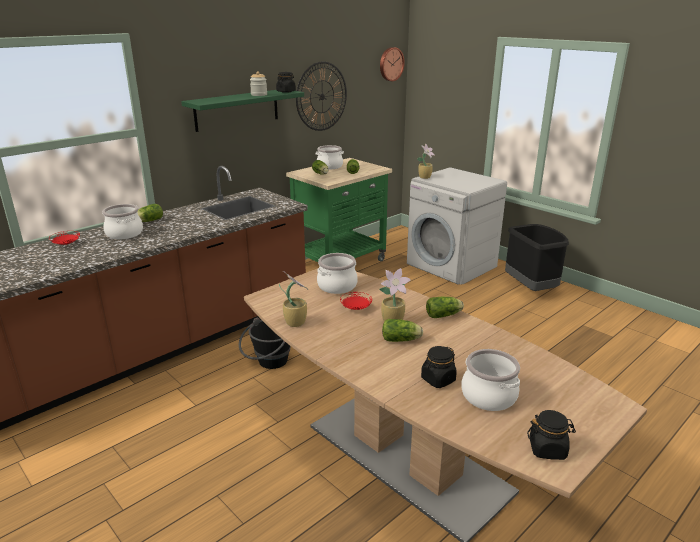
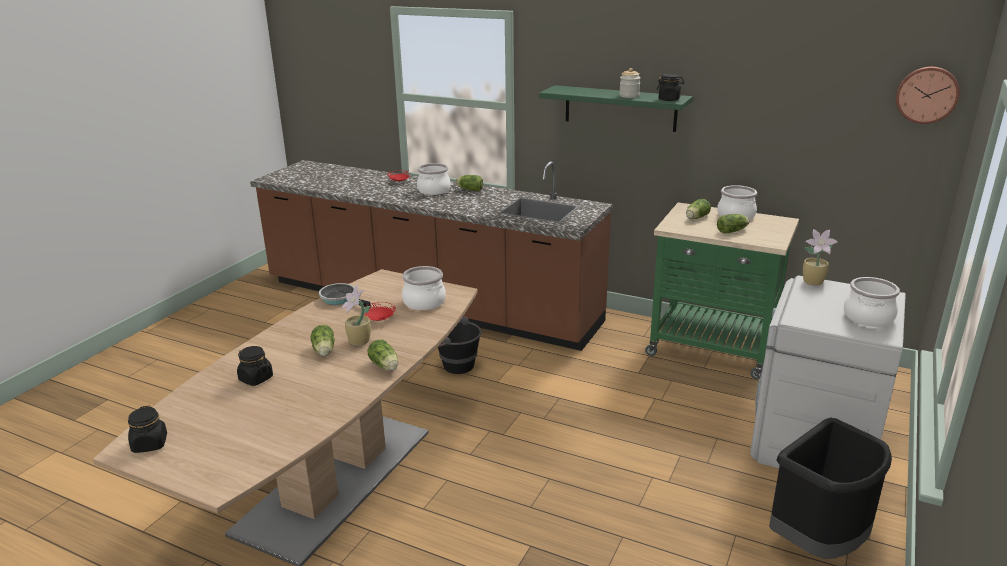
camera: 70 degrees right, 0 degrees up
potted plant [279,271,308,327] -> frying pan [319,283,371,309]
wall clock [296,61,347,131] -> none
cooking pot [461,349,520,411] -> cooking pot moved to [844,277,900,327]

